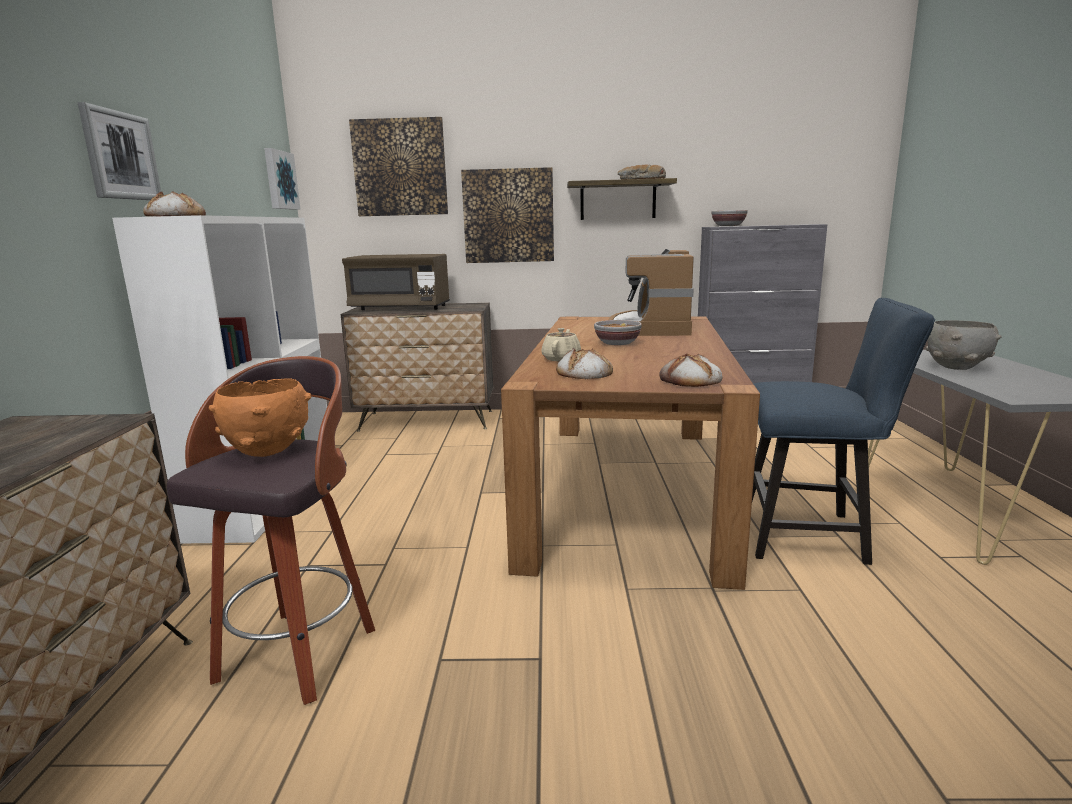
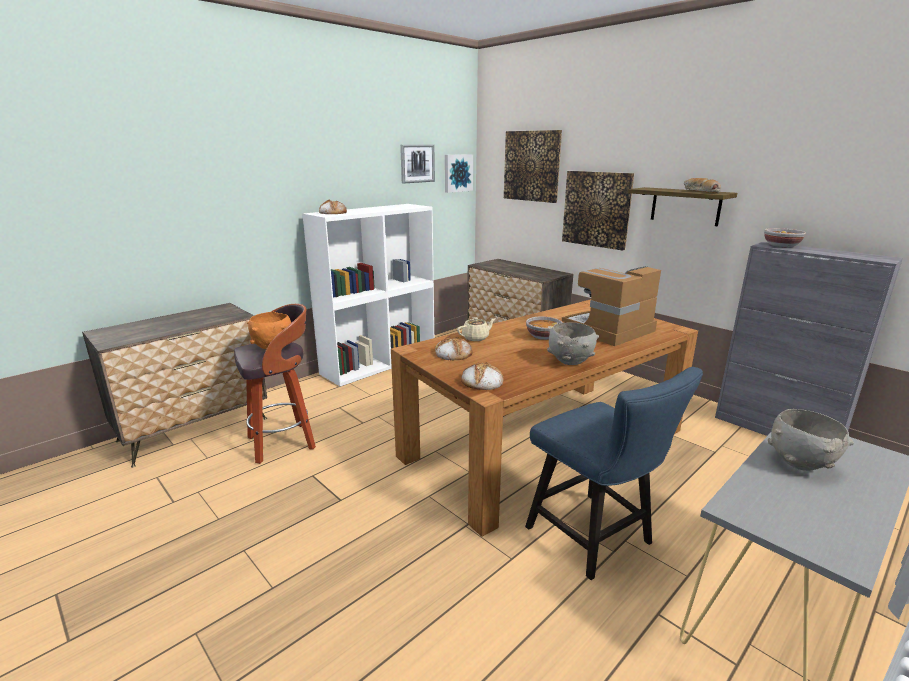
camera: 45 degrees right, 5 degrees up
picture [77,102,161,200] -> picture moved to [400,145,435,183]
brown microwave [342,254,450,310] -> none
none -> grey bowl [547,323,599,365]

